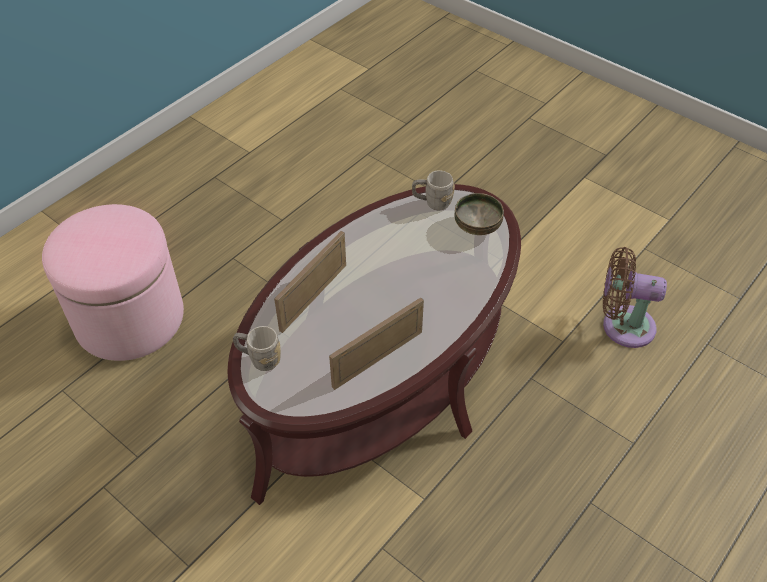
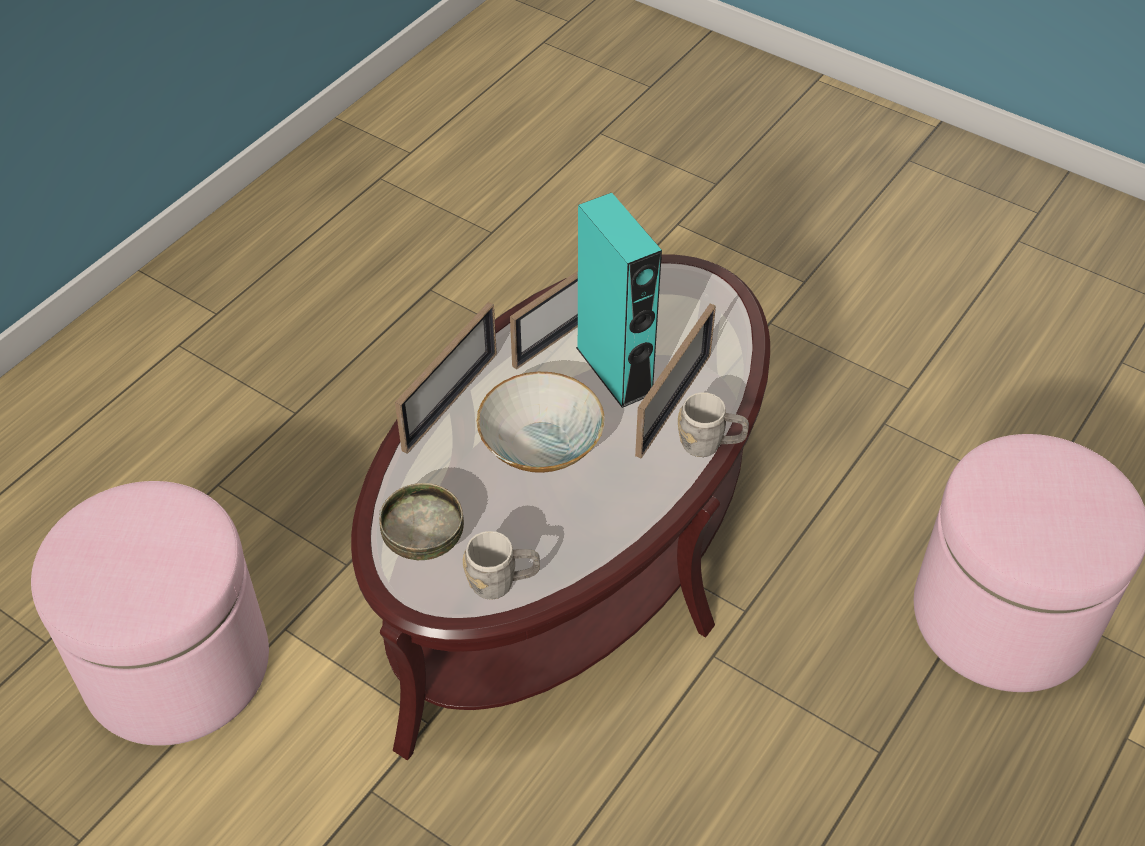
camera: 175 degrees right, 0 degrees up
grey mug [233,326,281,371] -> grey mug moved to [678,392,749,457]
brown fan [603,247,667,348] -> pink ottoman [31,481,269,746]
none -> picture frame [395,302,497,454]
none -> bowl [477,372,605,473]
none -> turquoise speaker [576,192,662,408]

